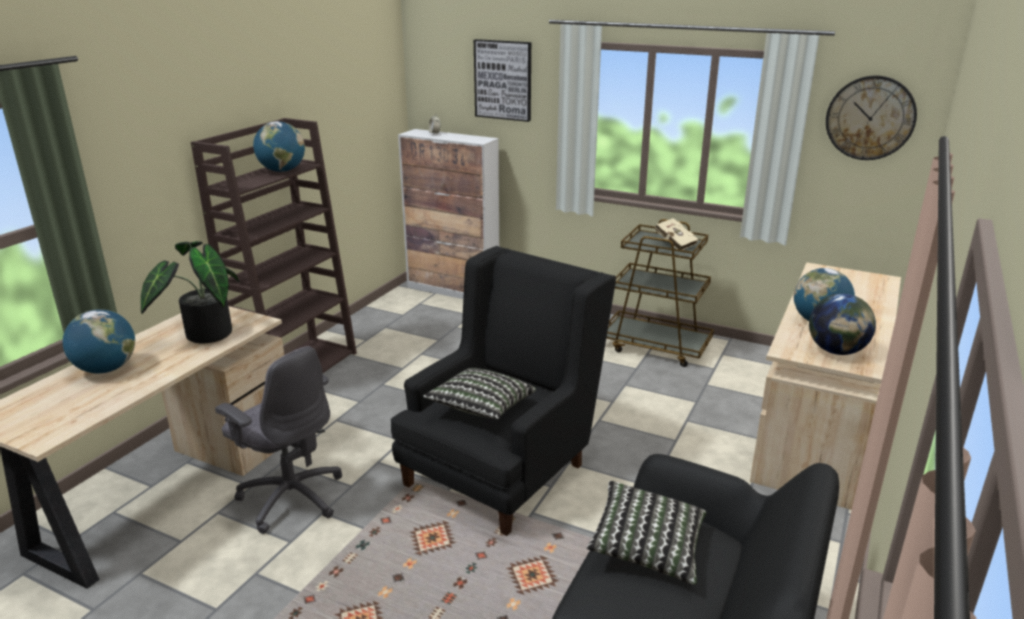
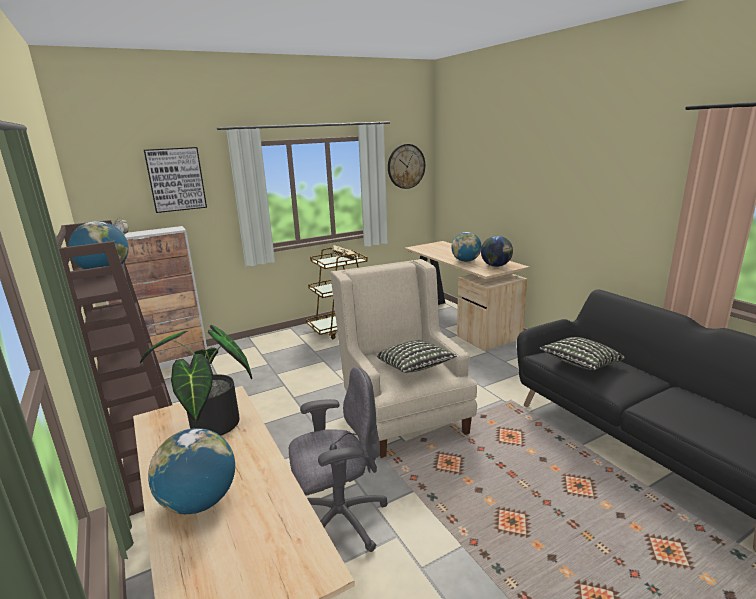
camera: 55 degrees left, 5 degrees down
black armchair [391,246,616,536] -> beige armchair [330,259,477,458]

